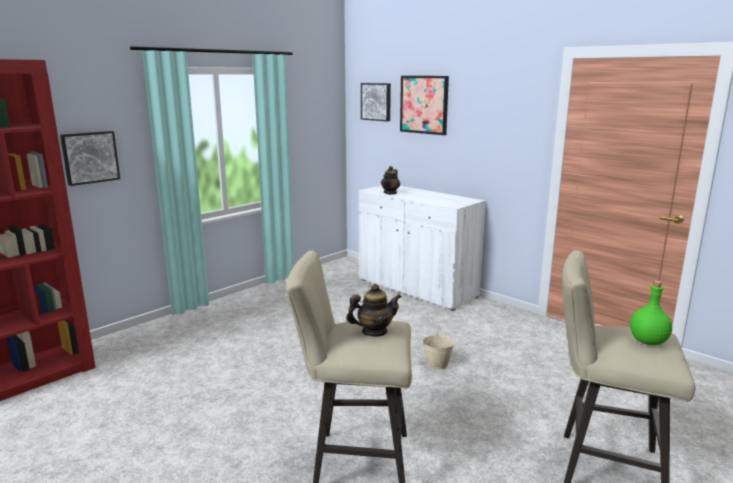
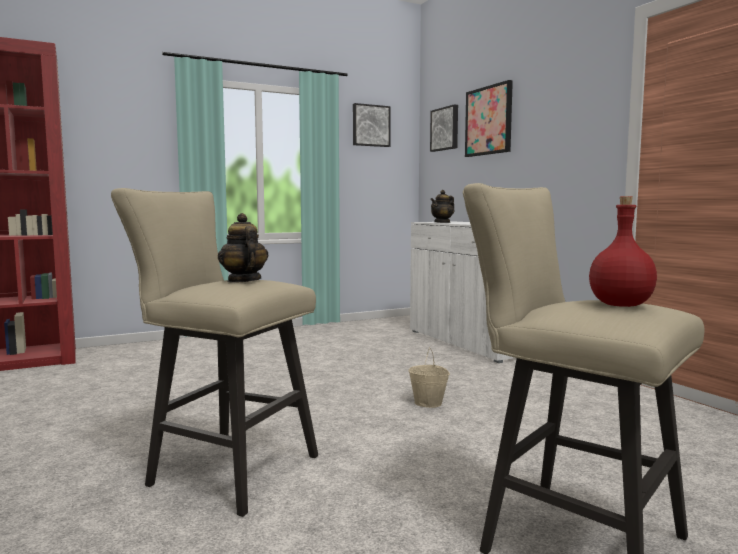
camera: 20 degrees right, 10 degrees down
picture [60,131,120,186] -> picture moved to [353,103,391,147]
teapot [347,284,402,337] -> teapot turned 120 degrees counterclockwise [218,213,268,282]
green bottle [630,281,672,345] -> red bottle [589,196,657,307]

